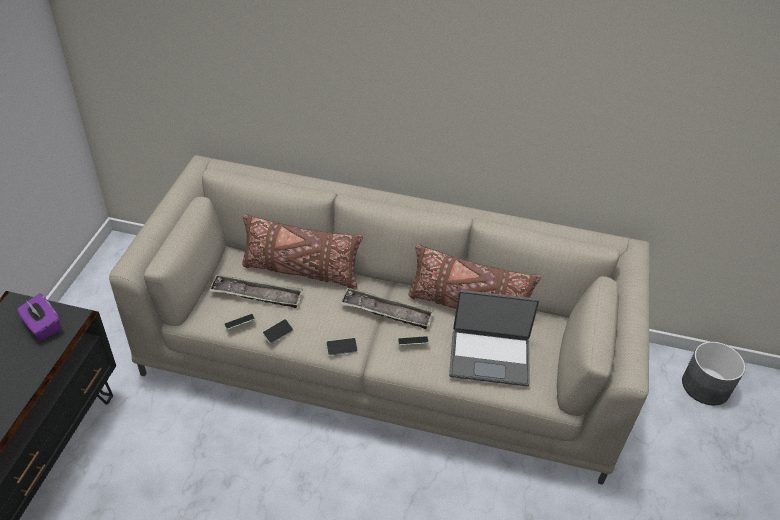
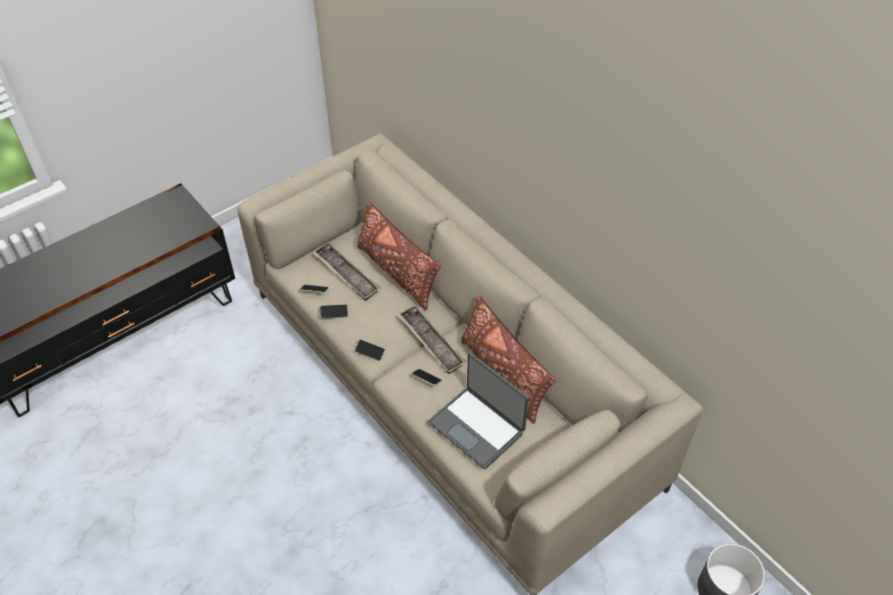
camera: 40 degrees right, 5 degrees up
purple tissue box [17,293,61,340] -> none

